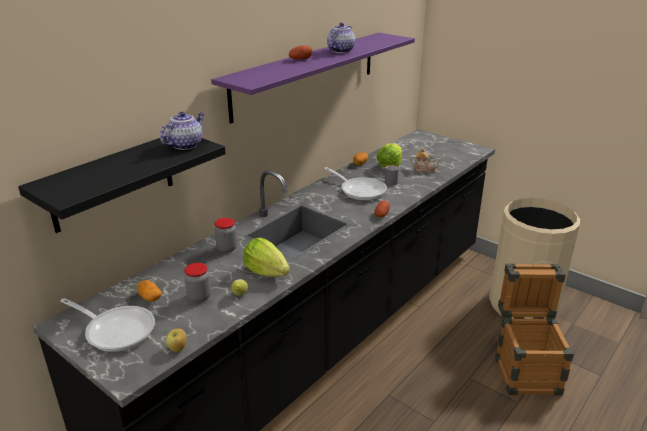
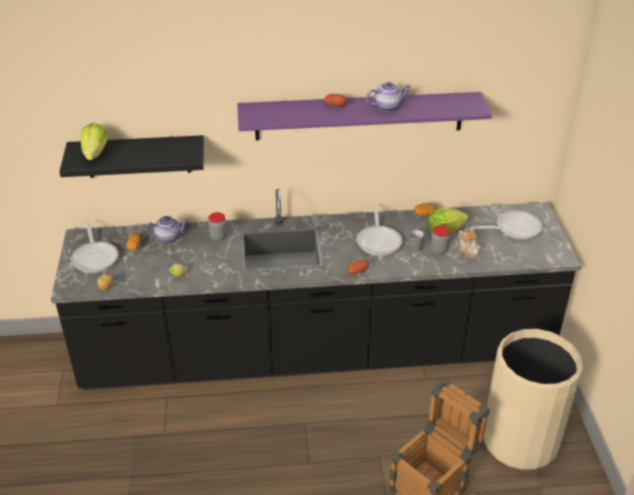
camera: 45 degrees right, 10 degrees up
teapot [160,112,205,150] -> teapot moved to [145,216,188,243]
jar [184,263,211,302] -> jar moved to [430,225,450,255]
lettuce [243,237,290,277] -> lettuce moved to [80,123,109,160]
none -> frying pan [470,211,542,240]

